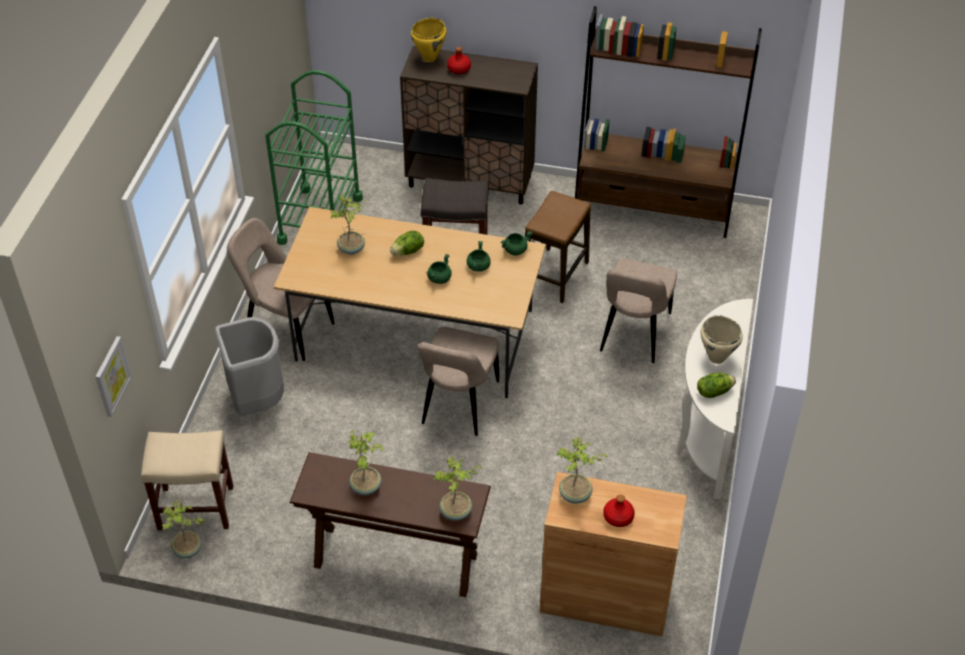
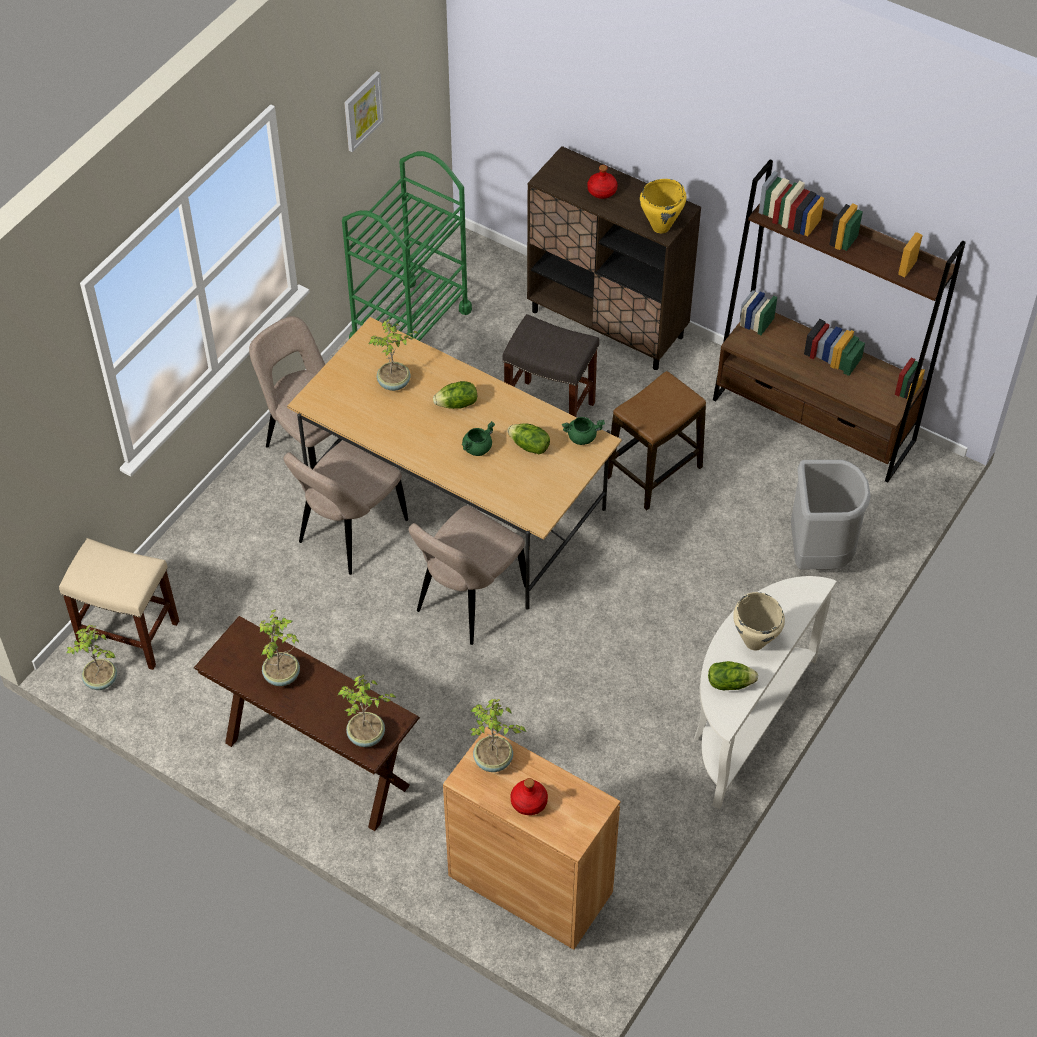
camera: 20 degrees right, 5 degrees up
picture [95,336,132,417] -> picture moved to [344,71,384,152]
grey trash can [215,317,284,416] -> grey trash can moved to [791,460,871,570]
yellow cooking pot [411,18,446,62] -> yellow cooking pot moved to [640,179,686,233]
green cooking pot [467,241,491,271] -> lettuce [507,423,550,454]
beige chair [600,258,677,363] -> beige chair moved to [283,440,408,575]

